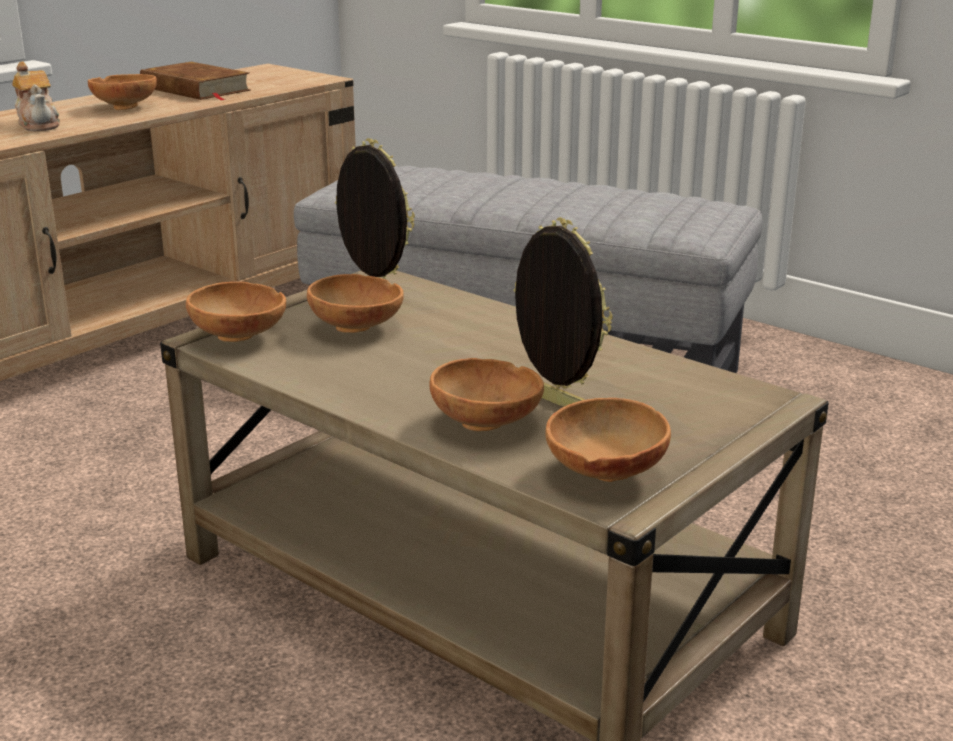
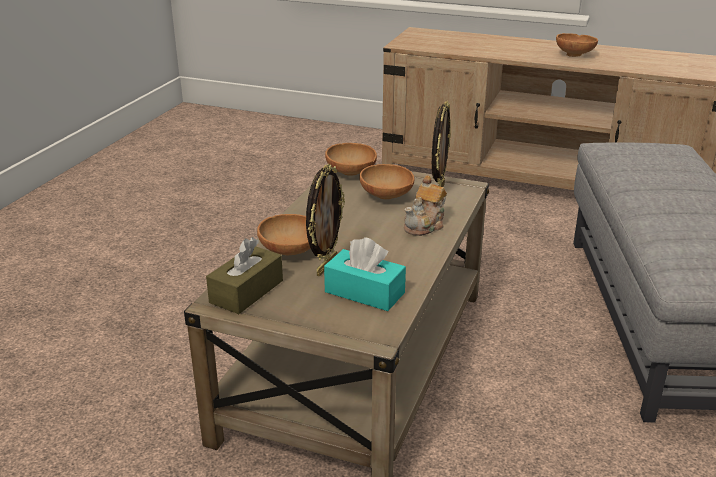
camera: 70 degrees right, 5 degrees up
teapot [12,61,60,131] -> teapot moved to [404,175,447,236]
brown book [140,62,251,101] -> none
brown bowl [545,398,671,482] -> brown tissue box [206,237,283,314]
none -> turquoise tissue box [324,237,406,311]

